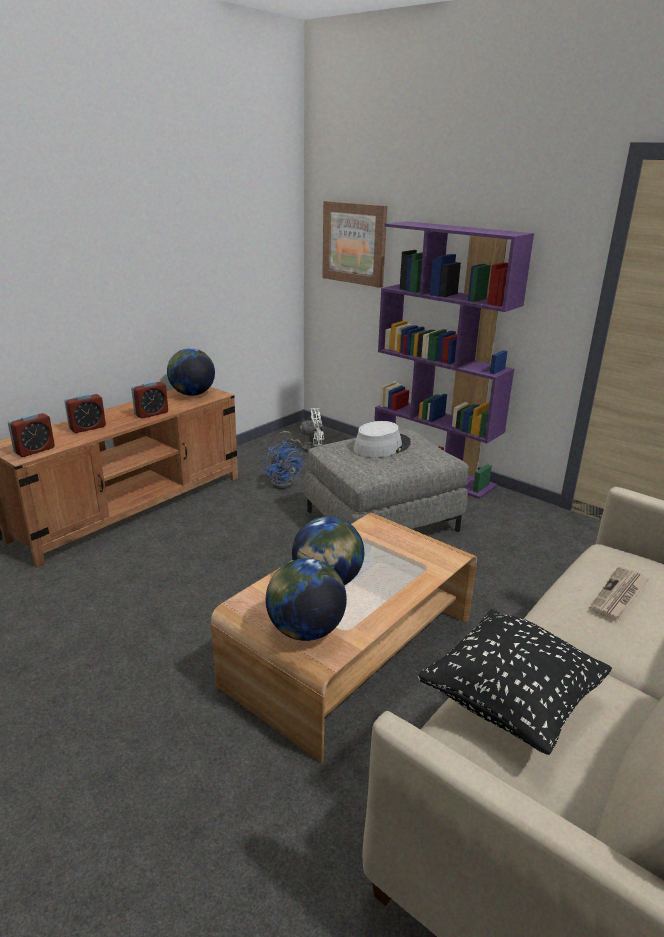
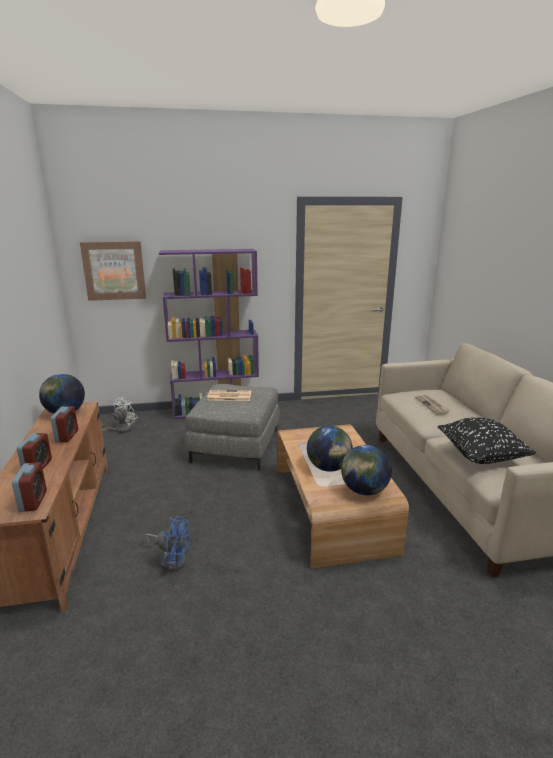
camera: 50 degrees left, 5 degrees down
blue fan [265,440,303,489] -> blue fan moved to [144,516,190,572]
grey hat [354,421,411,458] -> newspaper [207,390,251,401]

